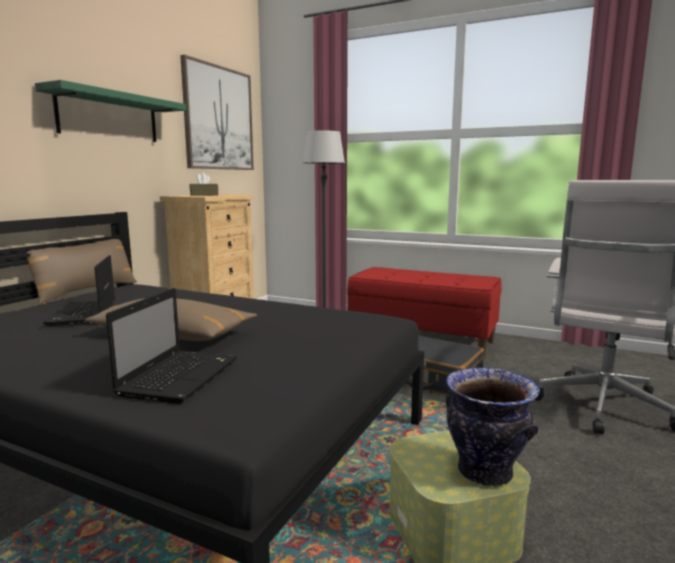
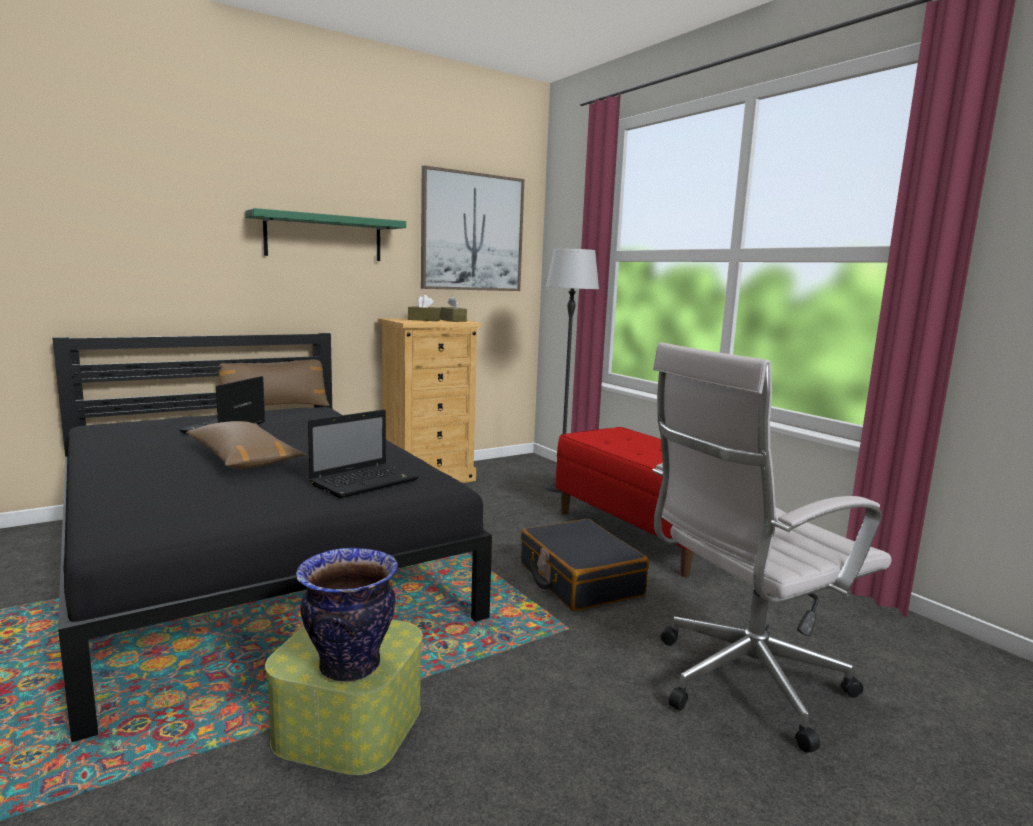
camera: 30 degrees right, 0 degrees up
laptop [106,288,237,404] -> laptop moved to [308,410,419,498]
none -> brown tissue box [441,296,467,322]

